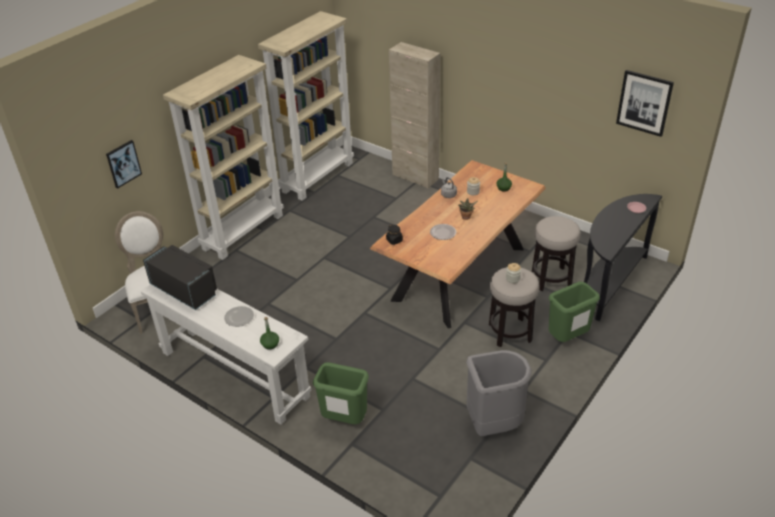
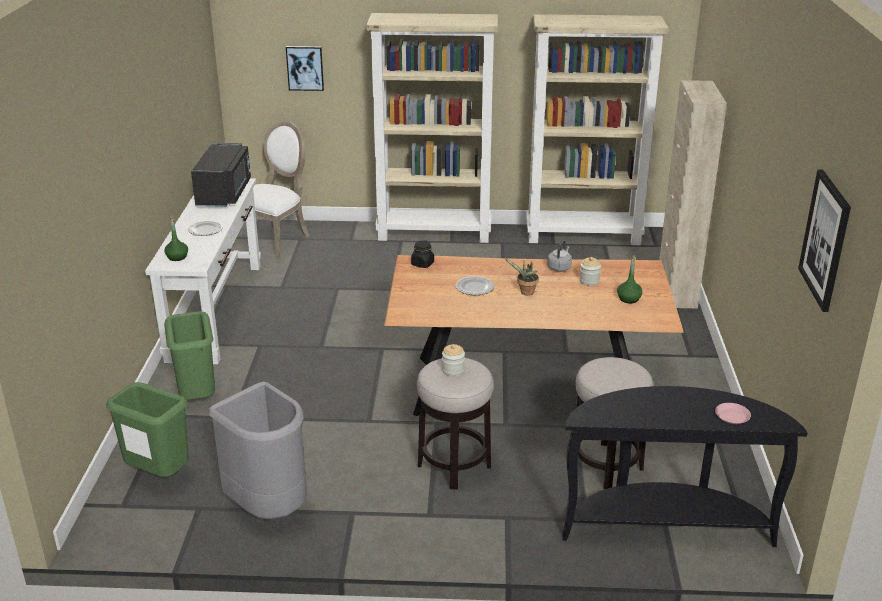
camera: 55 degrees right, 10 degrees down
green trash can [549,282,600,342] -> green trash can moved to [106,382,189,477]

